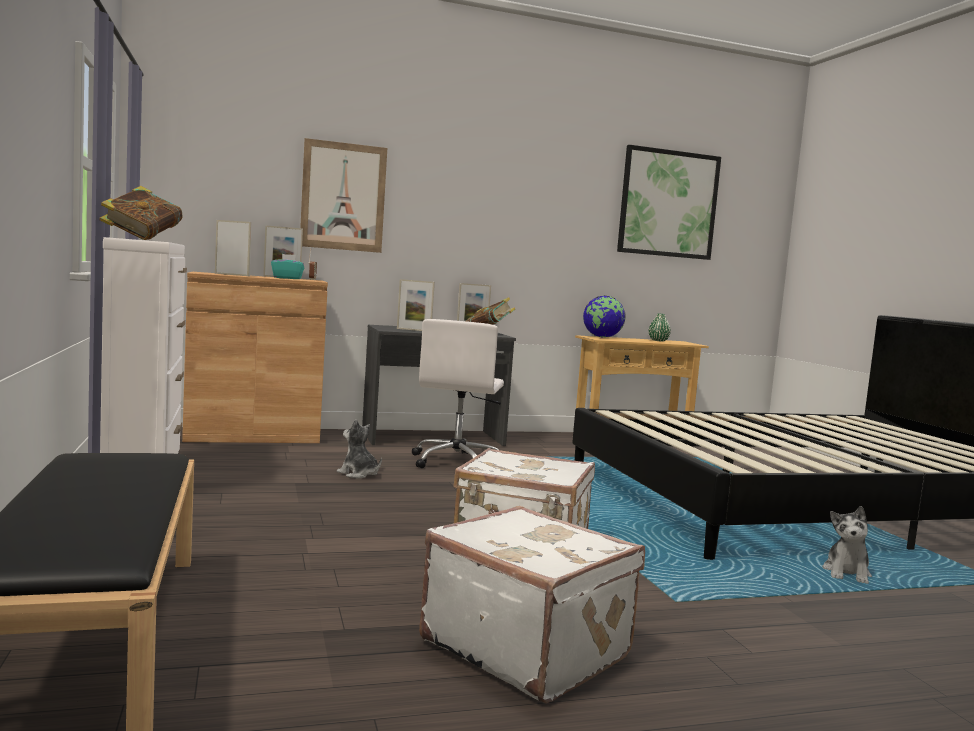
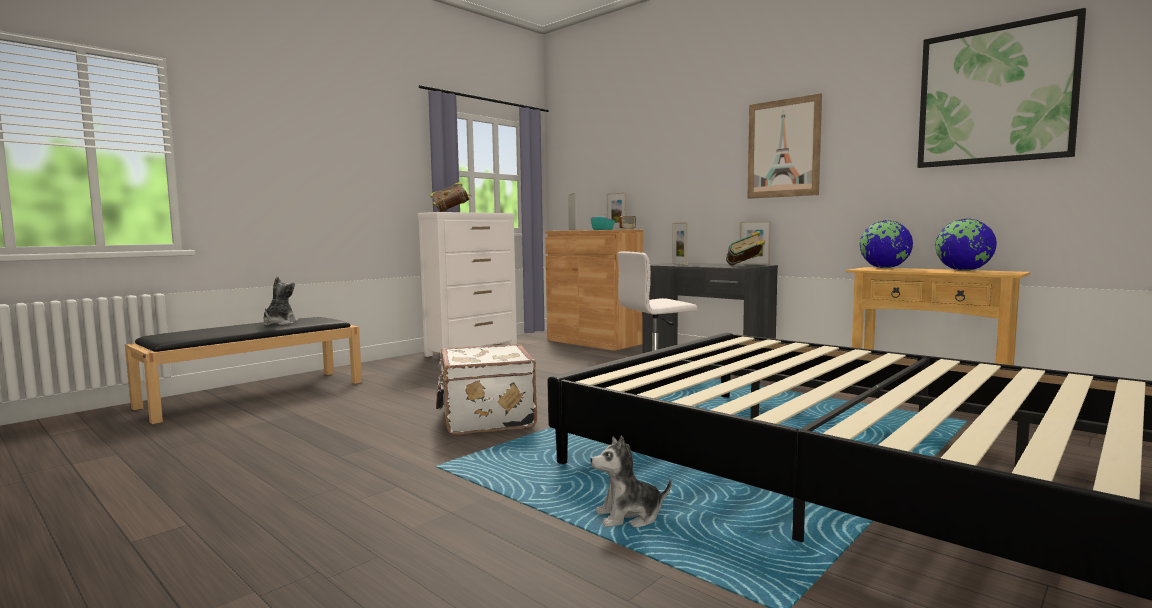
camera: 60 degrees right, 0 degrees up
picture [300,138,387,253] -> picture moved to [747,93,822,199]
plush toy [337,419,382,479] -> plush toy moved to [263,277,298,325]
white suitcase [419,506,645,703] -> none
green vase [648,314,671,342] -> globe [935,218,997,271]

